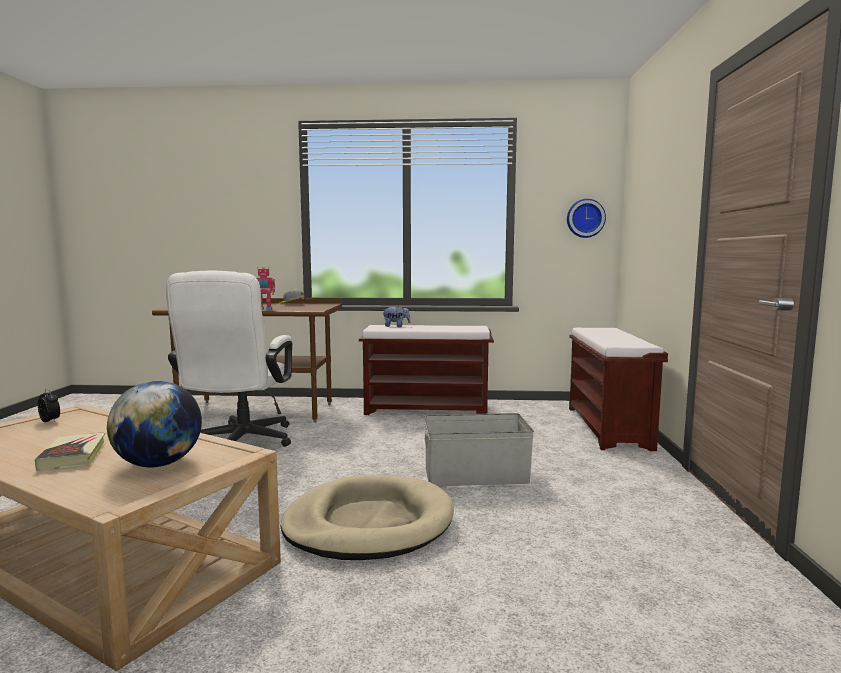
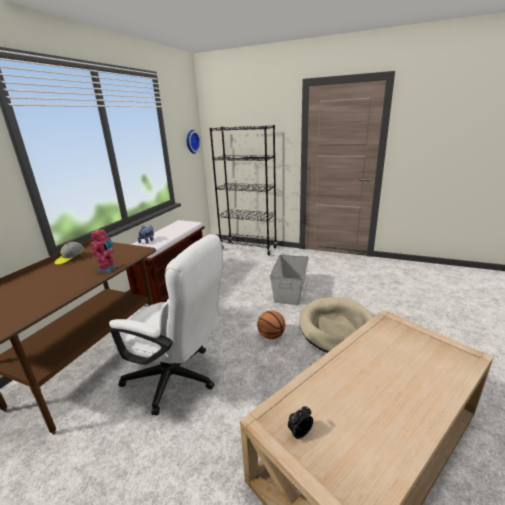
camera: 70 degrees left, 15 degrees up
book [34,432,106,471] -> none
globe [107,381,202,467] -> none
brown bench [569,328,668,451] -> black bookcase [210,125,277,255]
none -> basketball [257,311,285,339]

